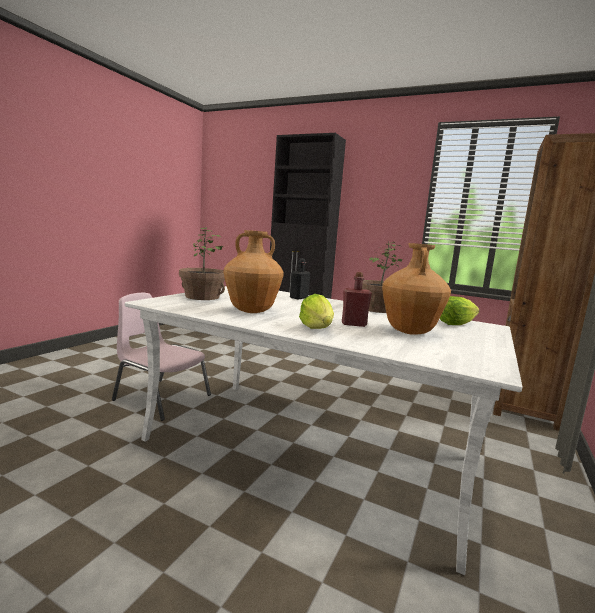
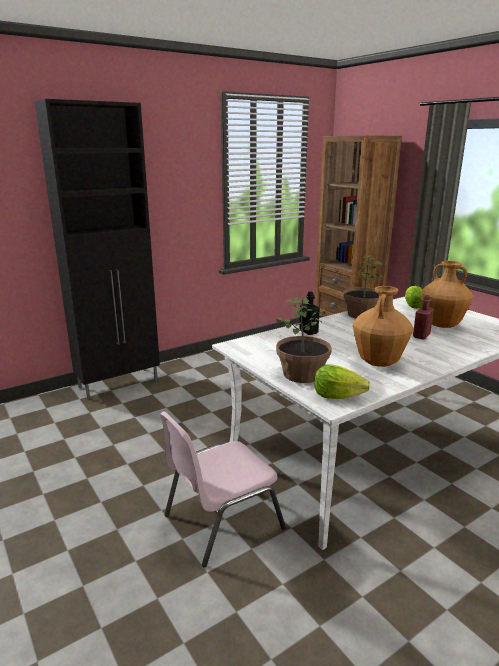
camera: 60 degrees left, 10 degrees up
lettuce [299,294,334,329] -> lettuce moved to [314,364,370,399]

